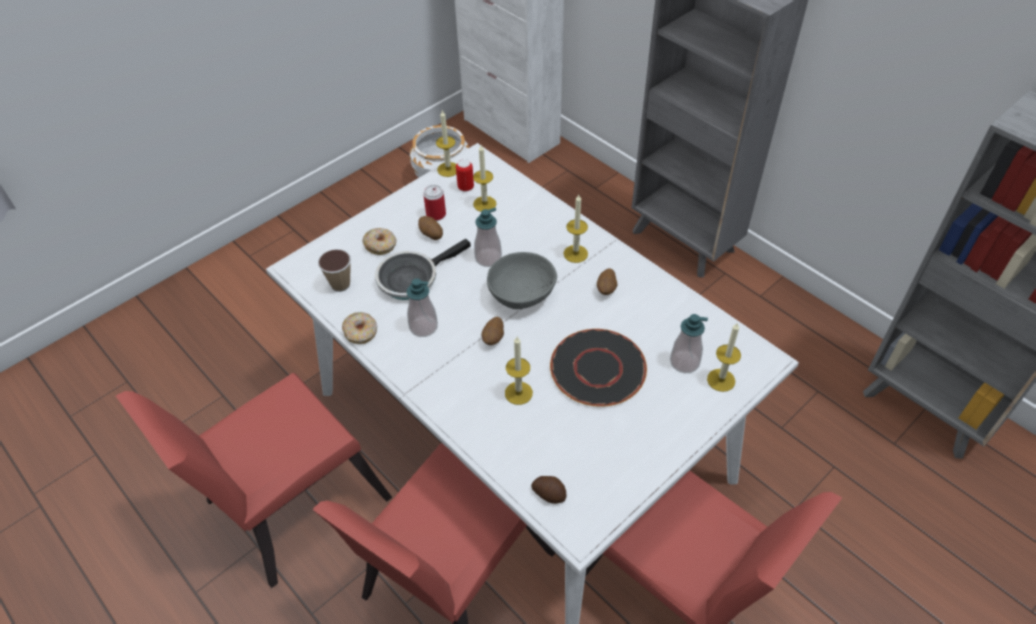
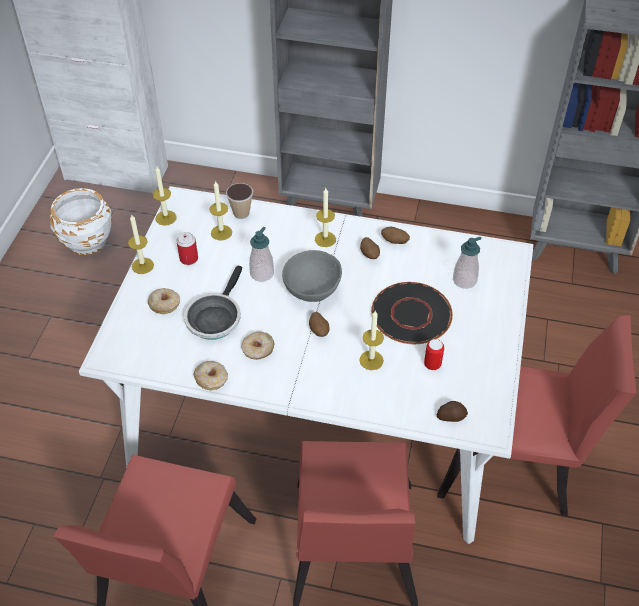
camera: 35 degrees left, 0 degrees up
cup [318,249,351,292] -> cup moved to [226,183,253,219]
soap dispenser [407,278,438,337] -> donut [242,332,275,360]
potato [418,216,443,240] -> potato moved to [381,227,410,244]
can [456,159,474,192] -> can moved to [424,339,444,370]
candle [707,322,741,392] -> candle moved to [128,214,154,274]

